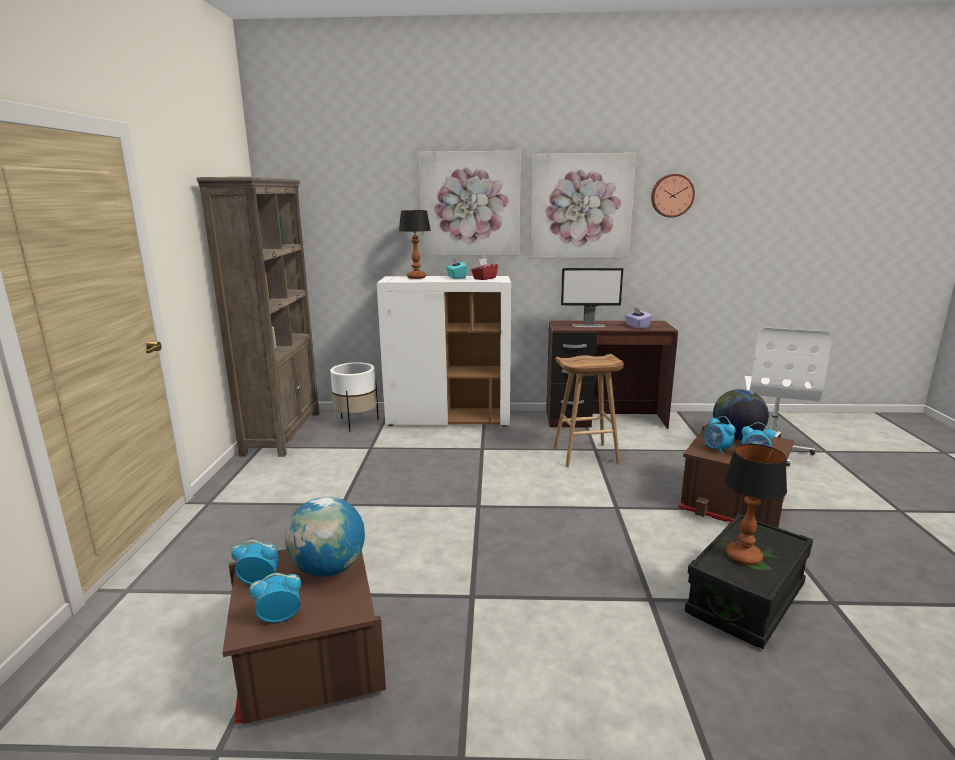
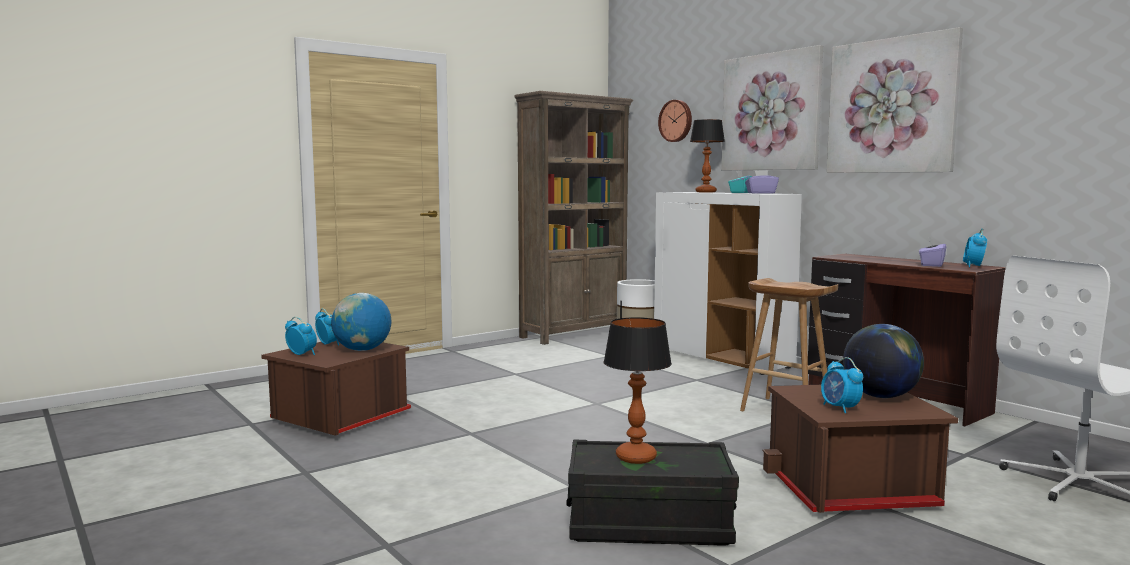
camera: 50 degrees right, 10 degrees down
red tissue box [471,258,498,280] -> purple tissue box [745,170,779,194]
monitor [561,268,623,327] -> none
wall clock [651,174,695,218] -> wall clock moved to [658,100,692,142]
alarm clock [704,416,735,454] -> alarm clock moved to [963,228,987,267]

